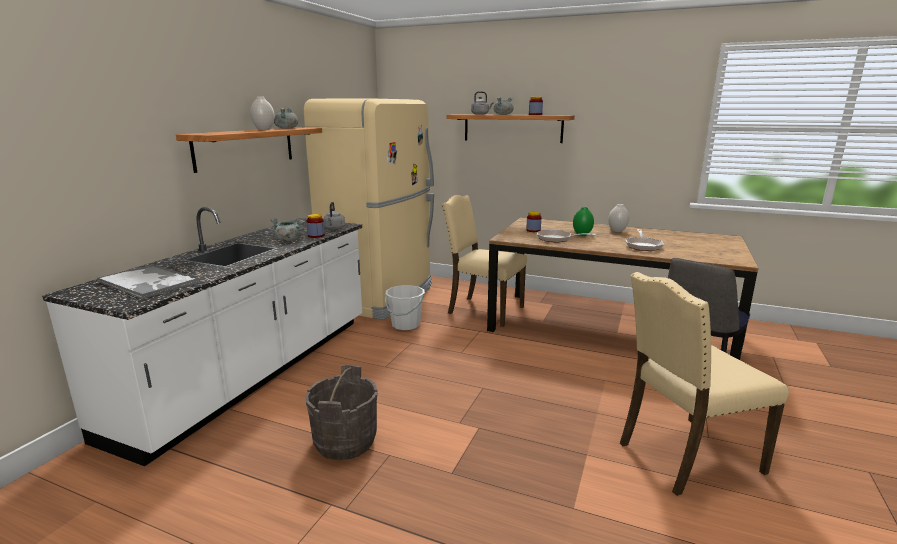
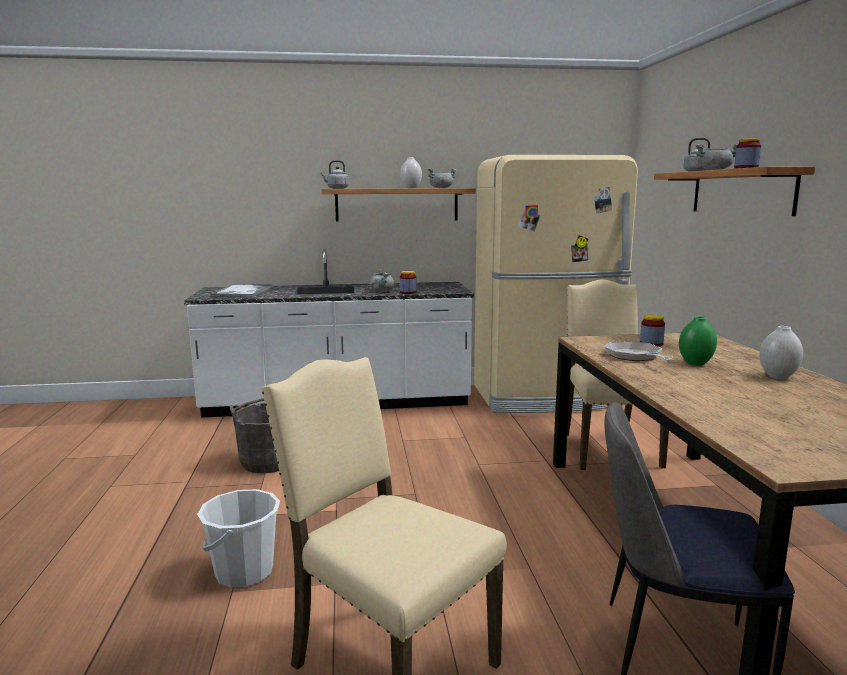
camera: 60 degrees right, 5 degrees down
grey kettle [323,202,345,230] -> grey kettle moved to [320,160,349,189]
white bucket [385,285,425,330] -> white bucket moved to [197,489,280,587]
frying pan [625,229,664,251] -> none

